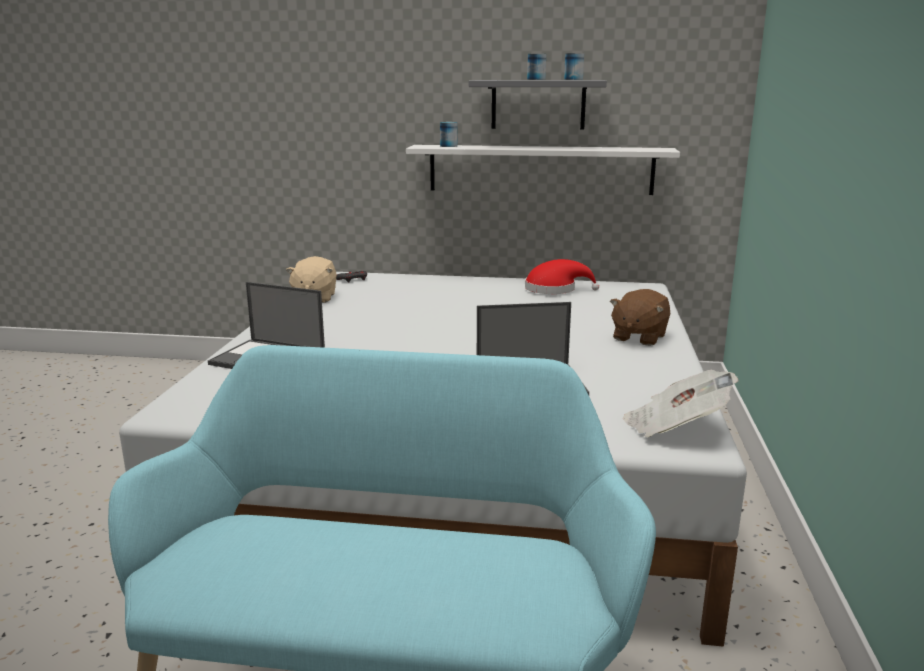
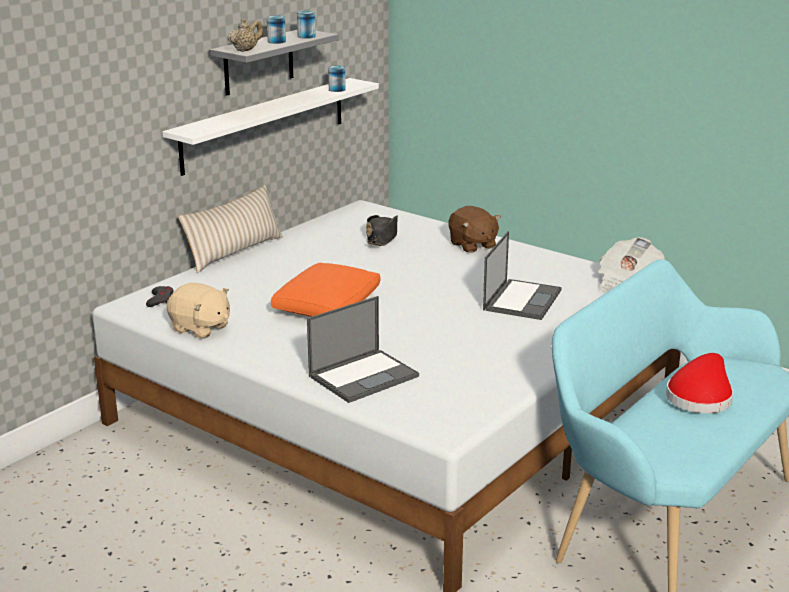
camera: 60 degrees left, 5 degrees up
can [440,122,457,147] -> can moved to [328,65,346,92]
red hat [525,259,599,294] -> red hat moved to [666,353,733,413]
none -> beige pillow [178,185,283,273]
none -> beige teapot [228,18,263,52]
none -> orange pillow [271,263,380,317]
none -> black hat [366,215,398,246]

